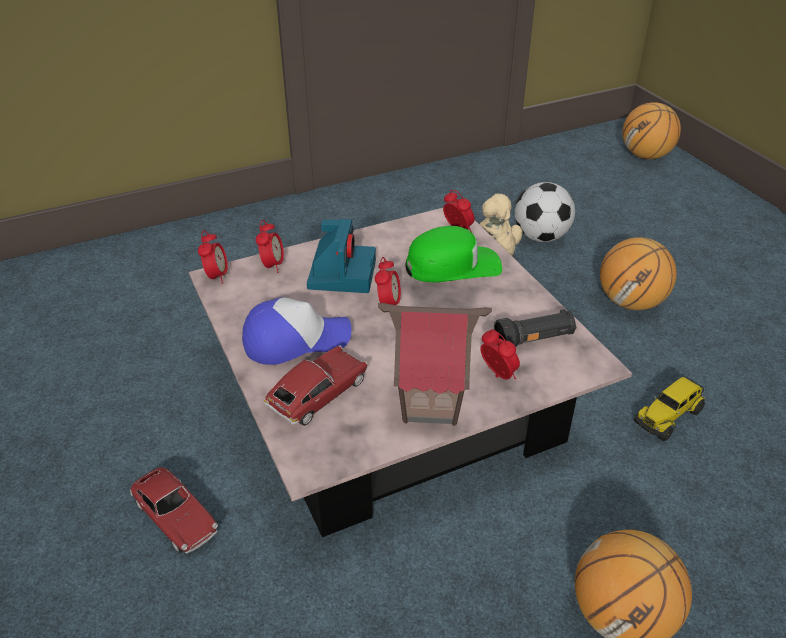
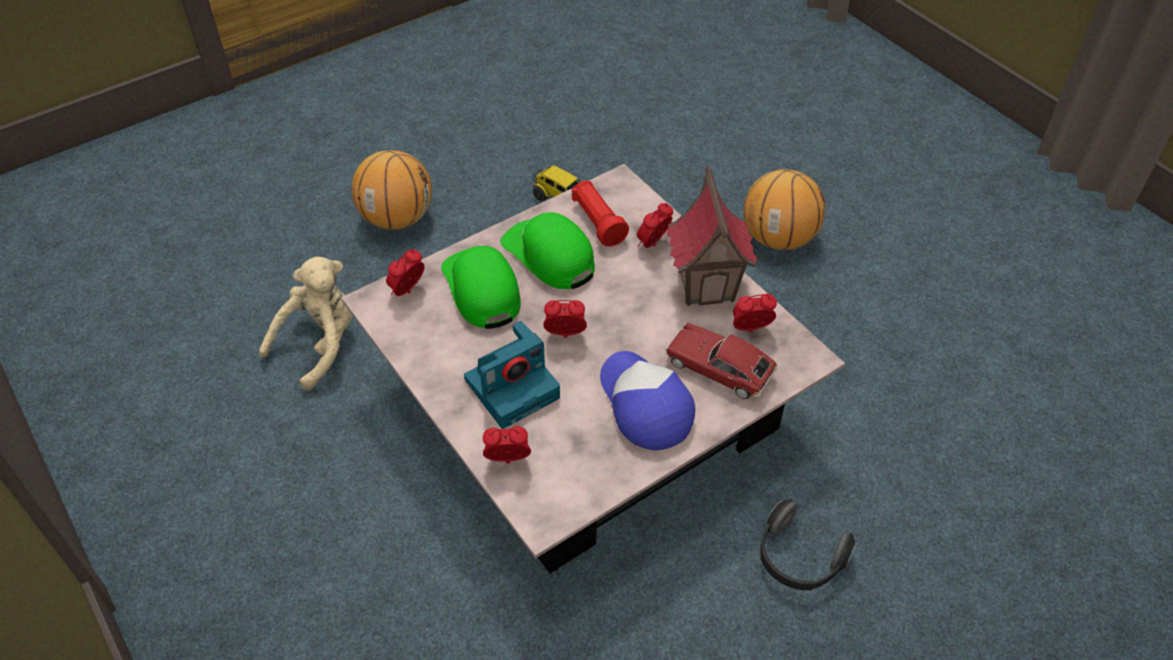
camera: 100 degrees left, 10 degrees up
toy car [130,467,218,553] -> headphones [760,499,856,590]
alarm clock [198,230,228,284] -> alarm clock moved to [733,294,777,333]
camera [307,219,376,293] -> camera turned 150 degrees clockwise [464,321,560,429]
black flashlight [494,309,576,347] -> red flashlight [572,180,629,247]
football [515,182,575,242] -> none
basketball [622,102,681,159] -> none
none -> green cap [500,212,595,289]

